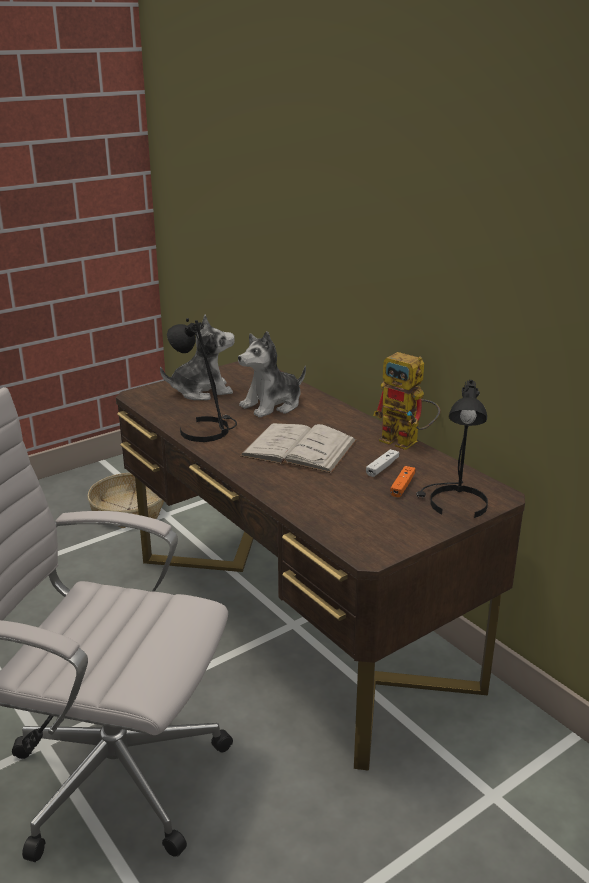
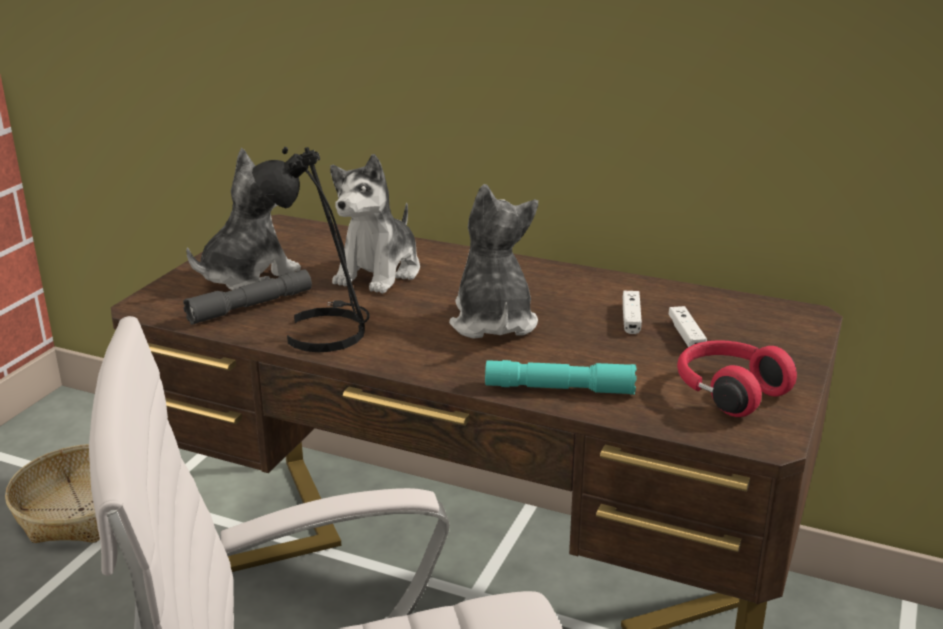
camera: 30 degrees left, 0 degrees up
white book [240,423,357,473] -> plush toy [449,184,538,339]
toy robot [373,352,440,450] -> none
orange game controller [390,466,415,497] -> white game controller [669,306,707,347]
black table lamp [416,380,488,518] -> none
none -> grey flashlight [183,269,312,325]
none -> turquoise flashlight [485,360,636,395]
none -> red headphones [677,340,797,417]

